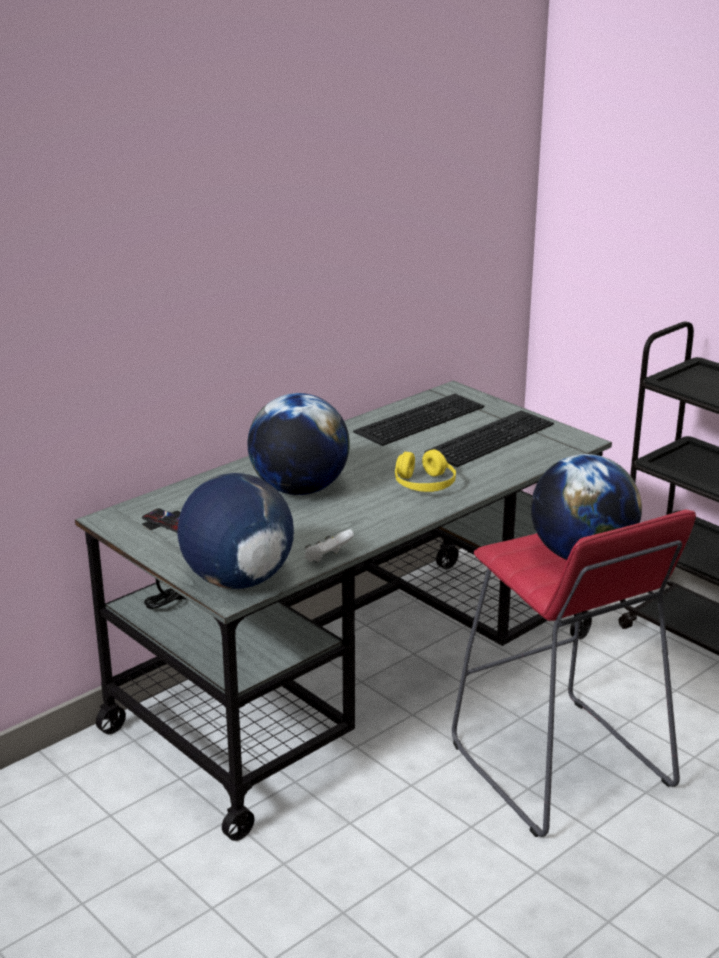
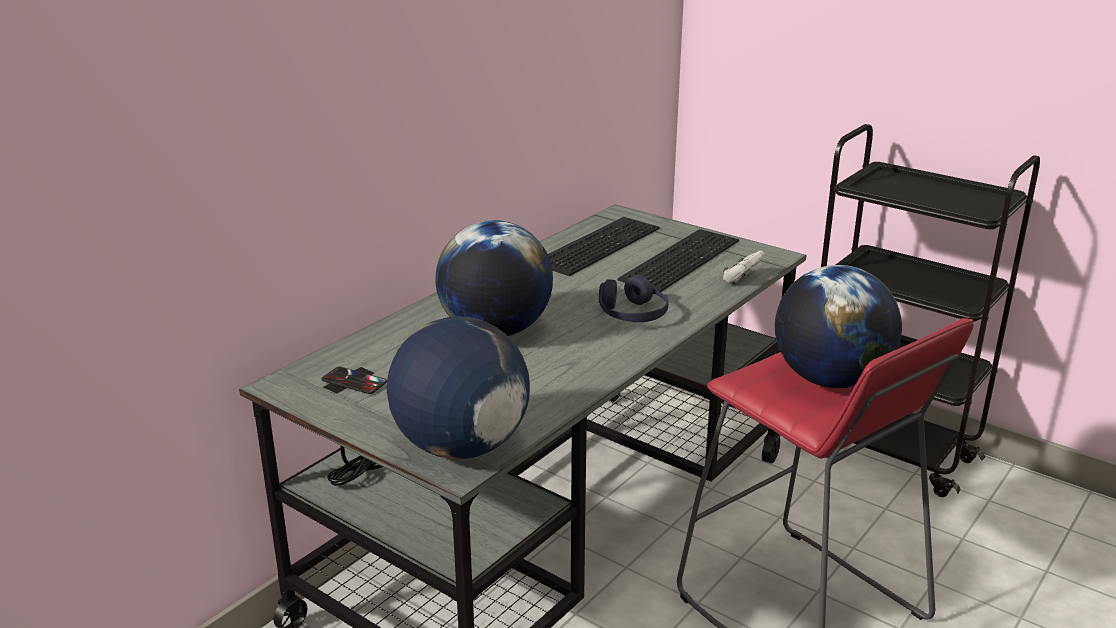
camera: 10 degrees left, 0 degrees up
white game controller [305,529,354,563] -> white game controller moved to [723,251,765,284]
yellow headphones [395,449,456,492] -> purple headphones [599,275,669,322]

